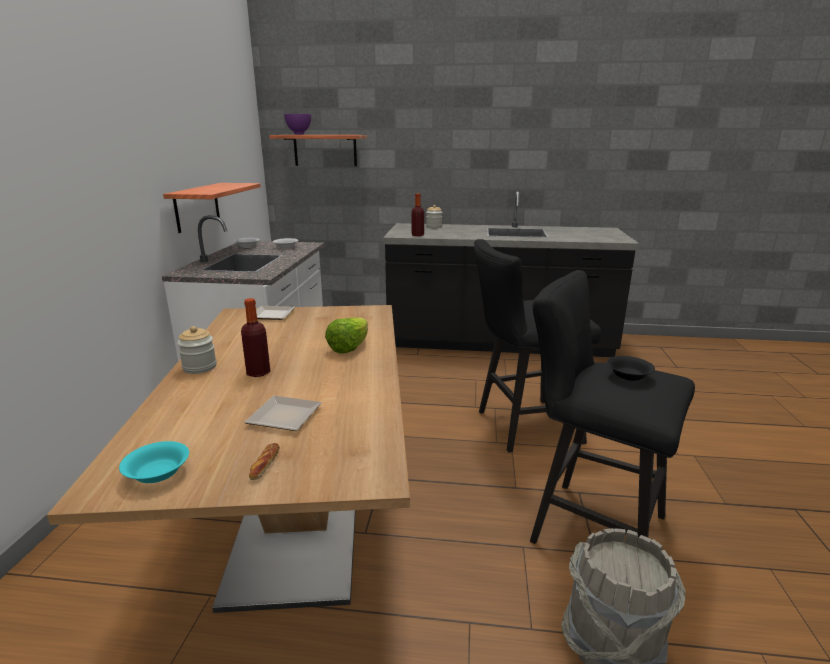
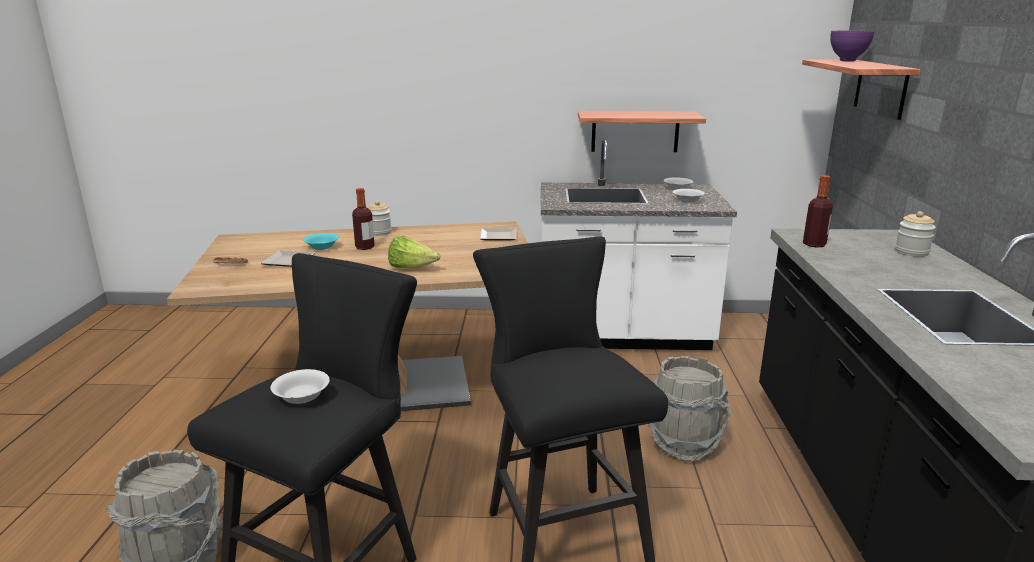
camera: 85 degrees right, 0 degrees up
turquoise bowl [119,441,189,483] -> turquoise bowl moved to [303,233,339,250]
black bowl [607,356,655,381] -> white bowl [271,369,330,404]
none -> grey bucket [648,356,731,462]

